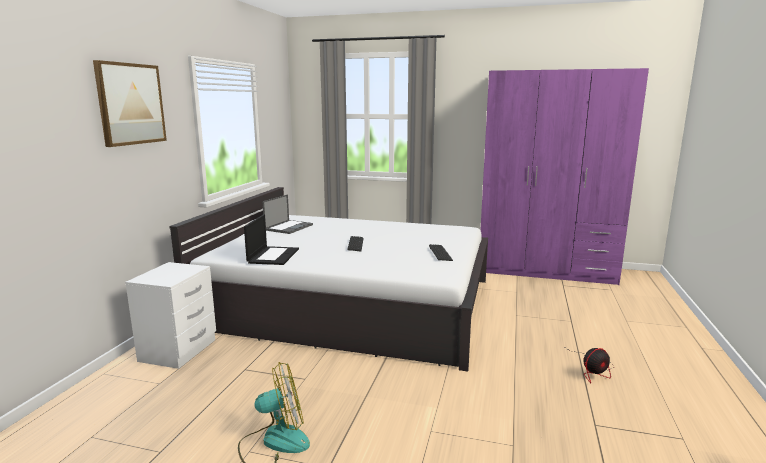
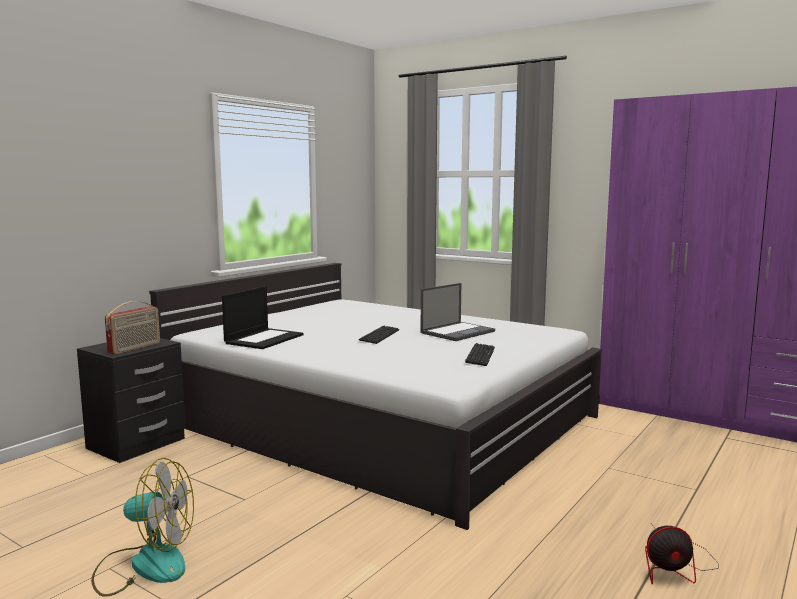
camera: 20 degrees right, 5 degrees down
picture [93,60,167,147] -> none
white nightstand [125,262,216,369] -> black nightstand [77,338,186,463]
laptop [263,194,313,234] -> laptop moved to [421,283,495,341]
none -> radio [105,301,160,355]

